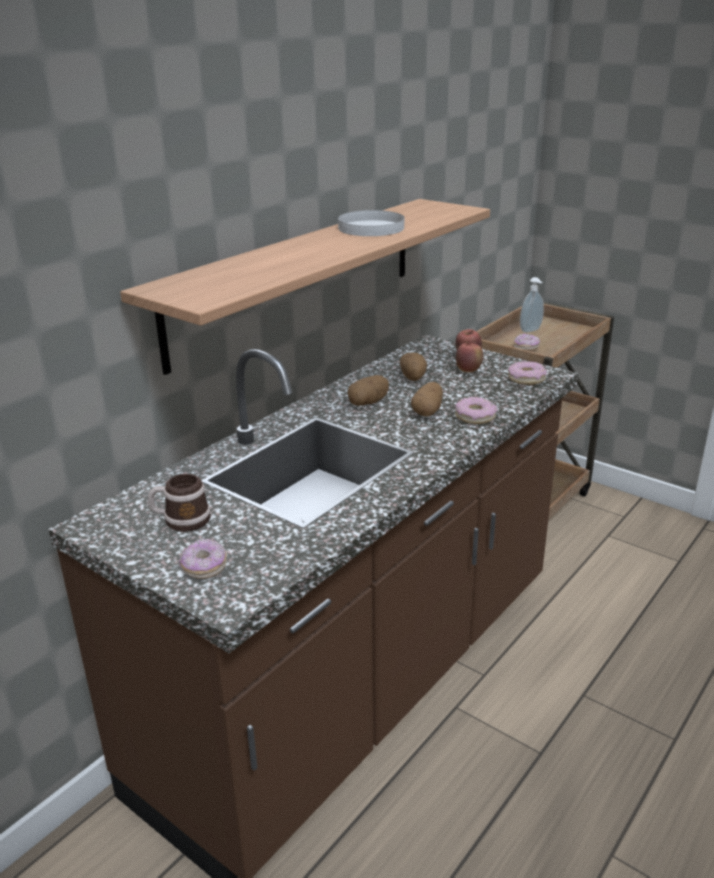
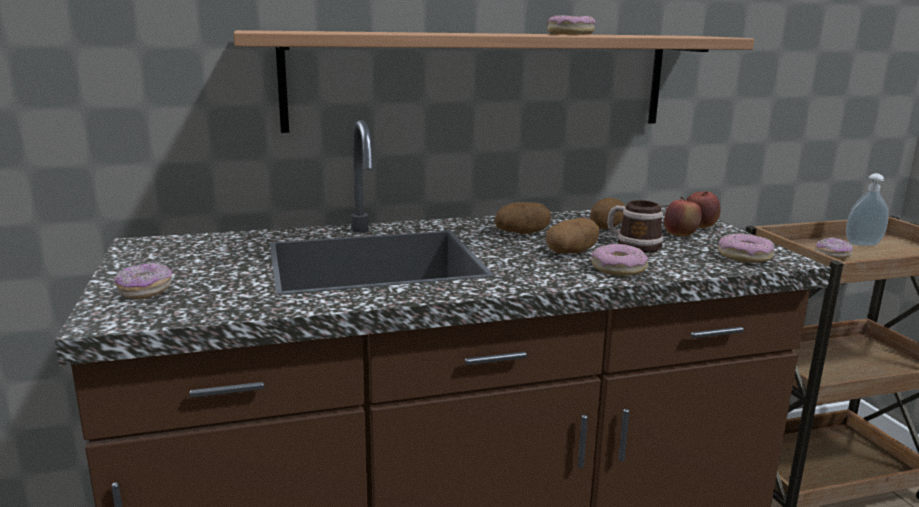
camera: 35 degrees right, 10 degrees down
mug [148,474,210,532] -> mug moved to [607,200,663,253]
white plate [338,210,404,236] -> donut [547,15,595,35]

